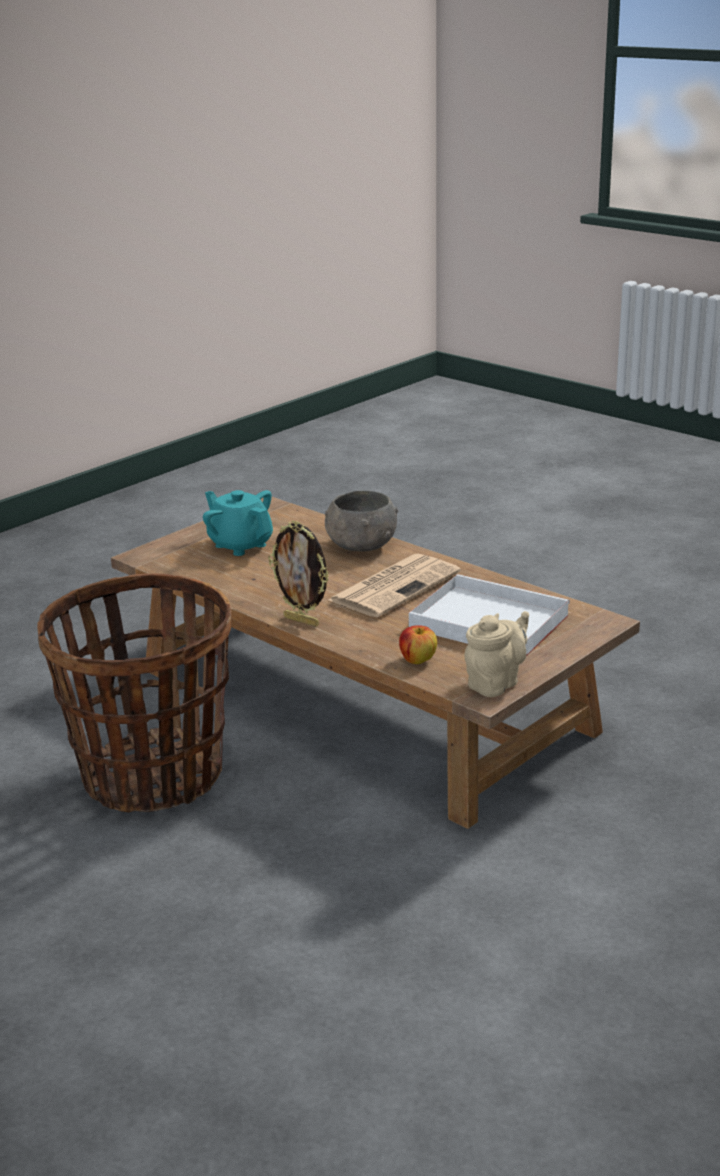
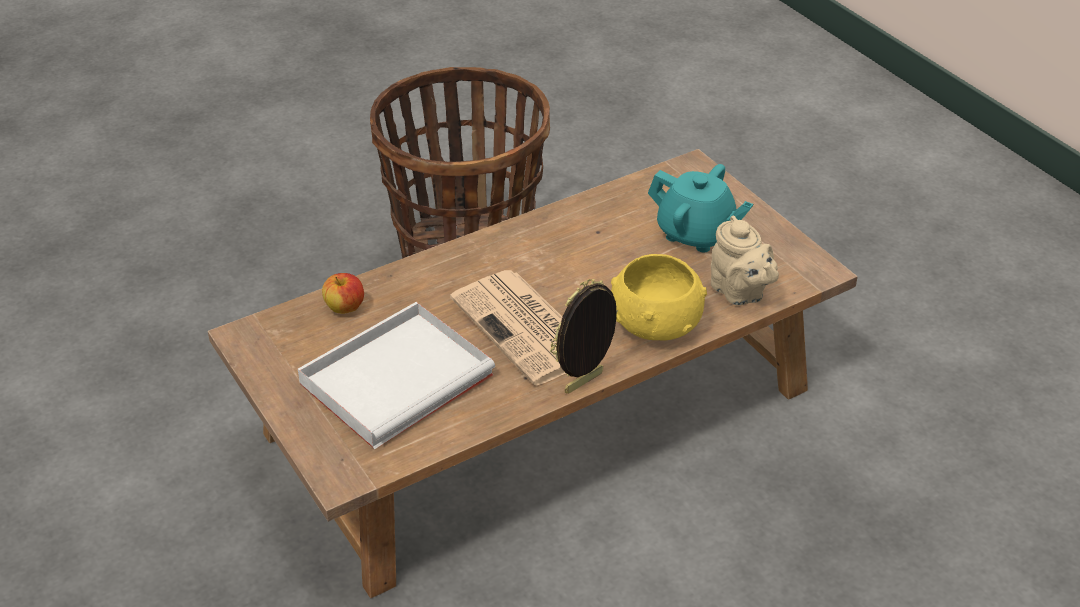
camera: 105 degrees right, 15 degrees up
turquoise teapot [203,490,273,556] -> turquoise teapot turned 60 degrees clockwise [648,164,753,252]
picture frame [268,521,329,627] -> picture frame moved to [550,279,618,394]
grey bowl [325,491,398,552] -> yellow bowl [611,254,707,340]
beige teapot [465,611,529,697] -> beige teapot moved to [711,215,779,305]

